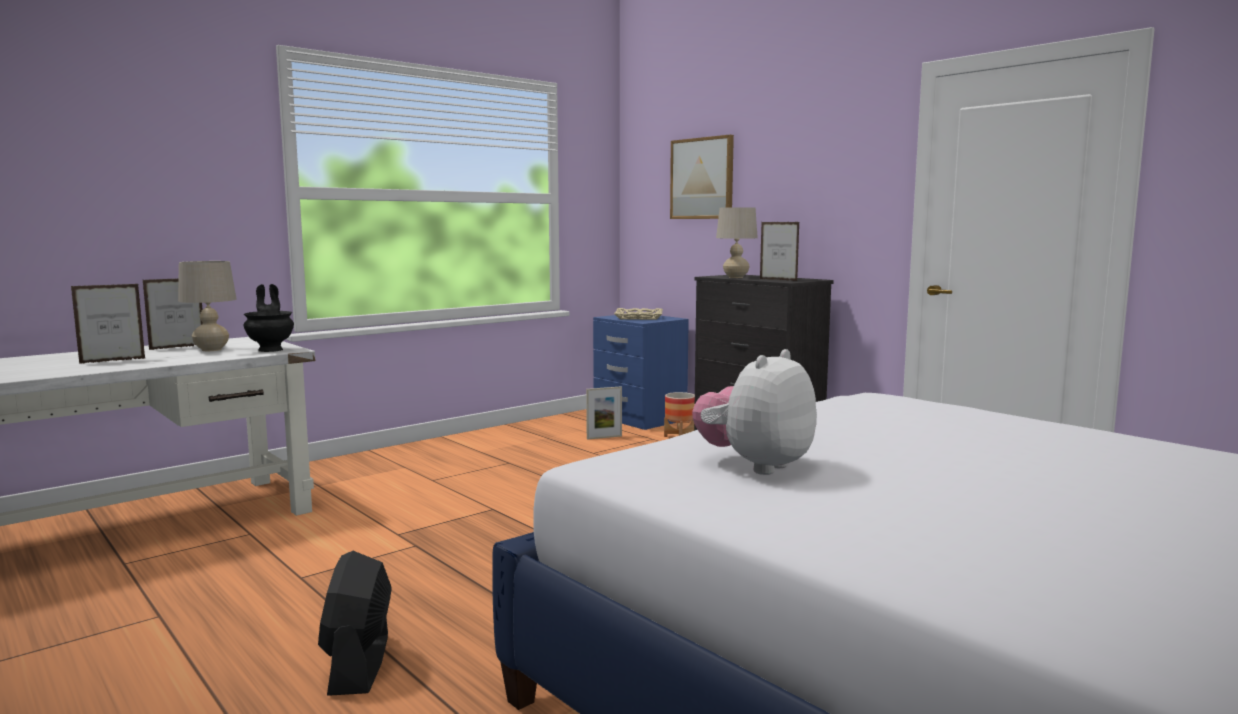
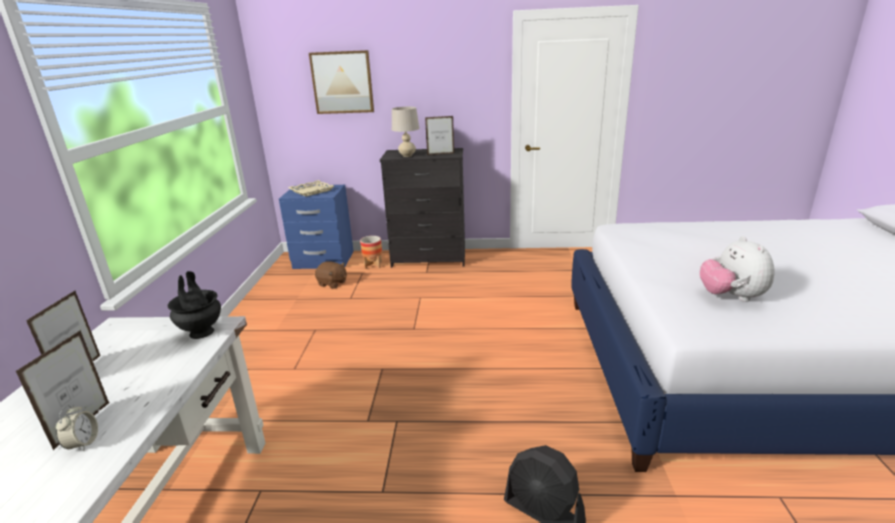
camera: 45 degrees left, 15 degrees up
beige table lamp [178,261,237,351] -> none
picture frame [586,386,622,440] -> brown plush toy [315,261,347,289]
none -> alarm clock [56,405,98,451]

